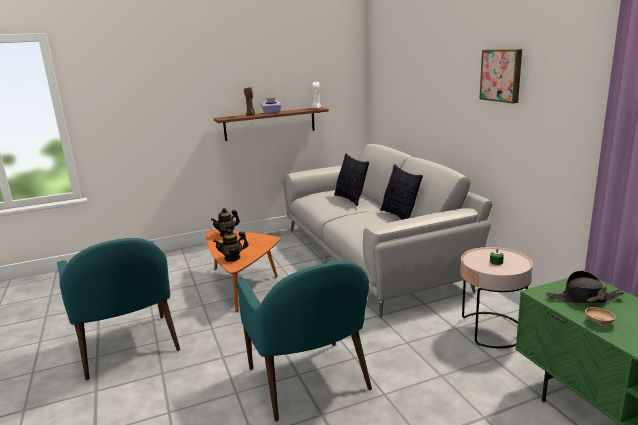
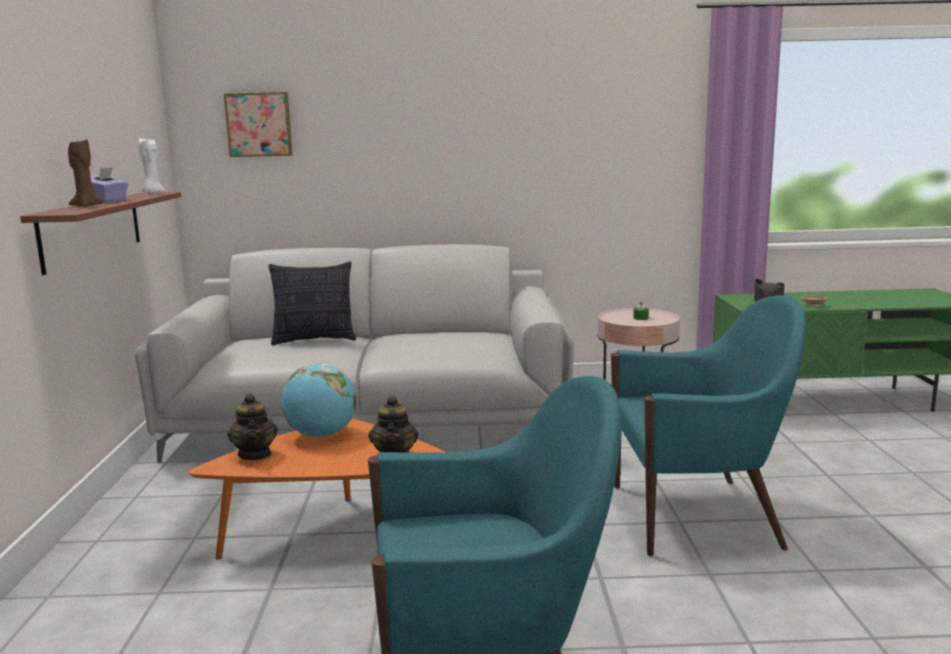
camera: 70 degrees left, 5 degrees down
pillow [381,164,423,219] -> none
picture [479,49,522,103] -> picture moved to [224,92,292,157]
none -> globe [281,364,356,437]

